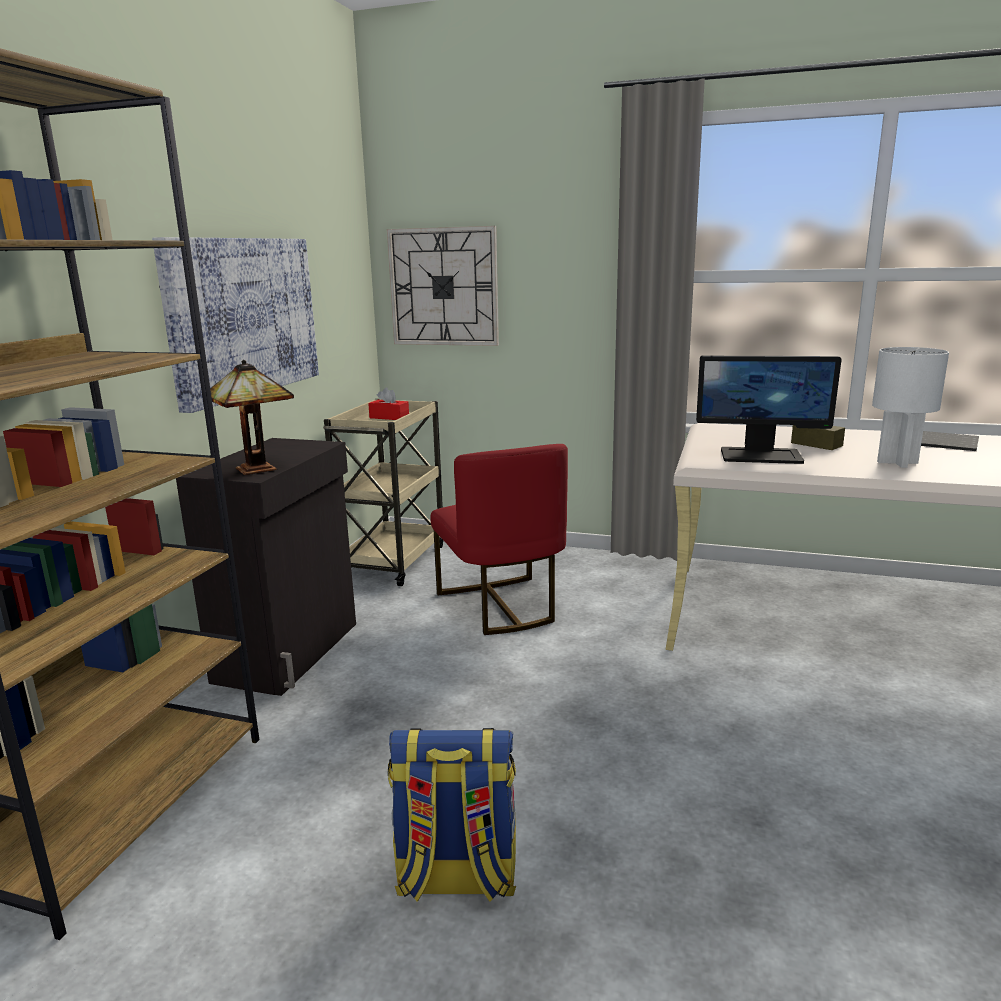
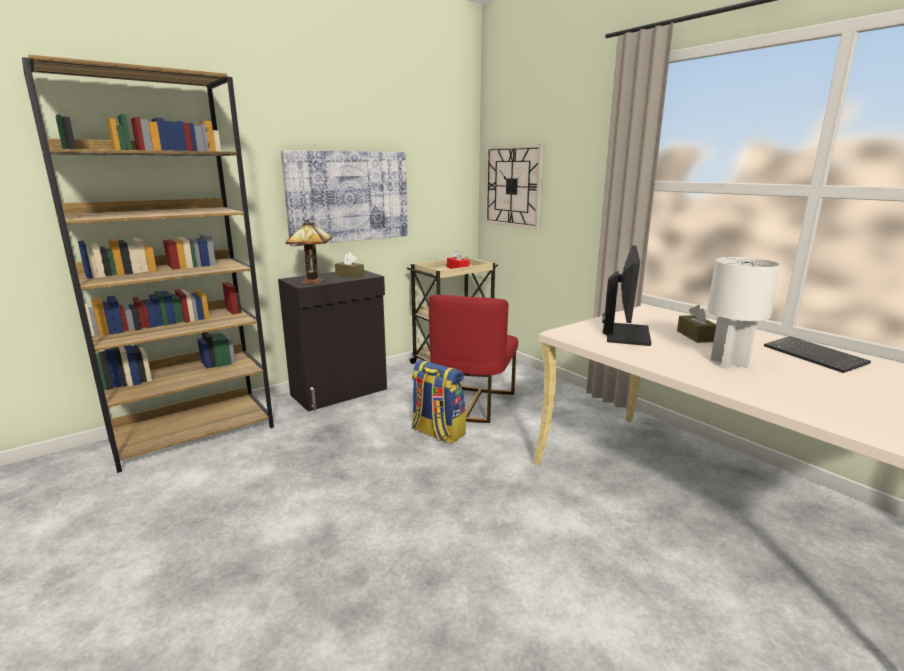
camera: 35 degrees right, 0 degrees up
backpack [388,728,516,902] -> backpack moved to [412,359,466,444]
monitor [696,356,842,464] -> monitor turned 120 degrees counterclockwise [602,245,651,346]
none -> brown tissue box [335,253,364,278]

